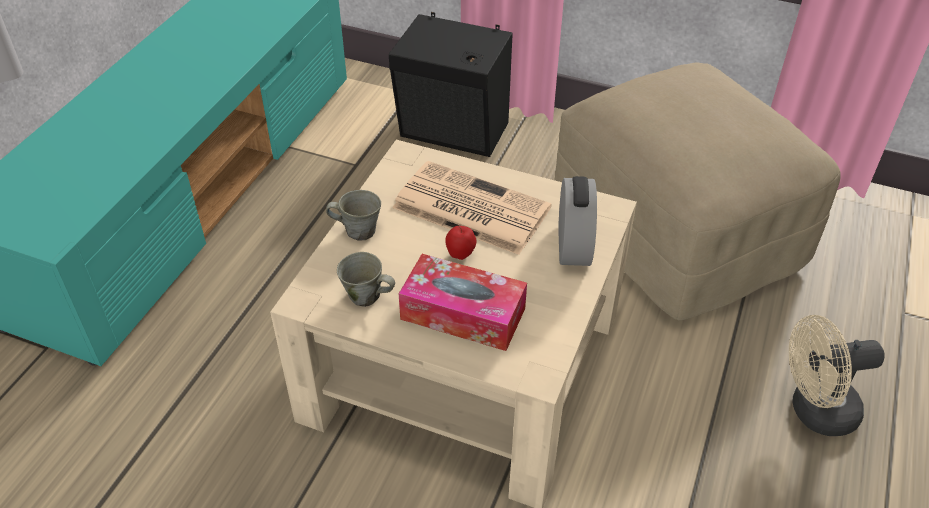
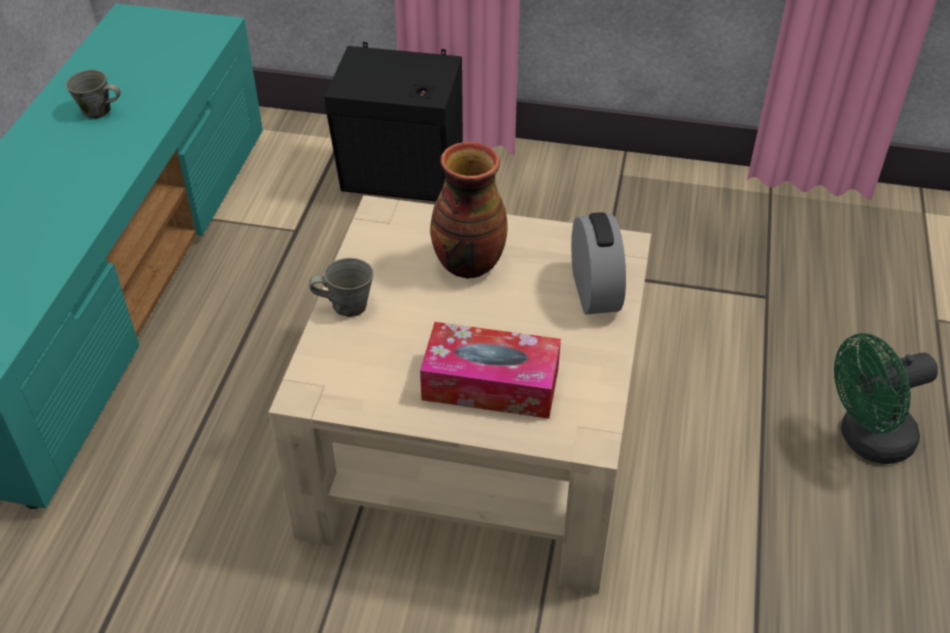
camera: 10 degrees left, 0 degrees up
grey mug [337,252,395,307] -> grey mug moved to [66,69,121,119]
newspaper [392,161,552,255] -> vase [430,142,508,279]
apple [445,226,476,260] -> none
beige ottoman [555,62,841,320] -> none
beige fan [789,315,885,436] -> green fan [834,333,938,464]

